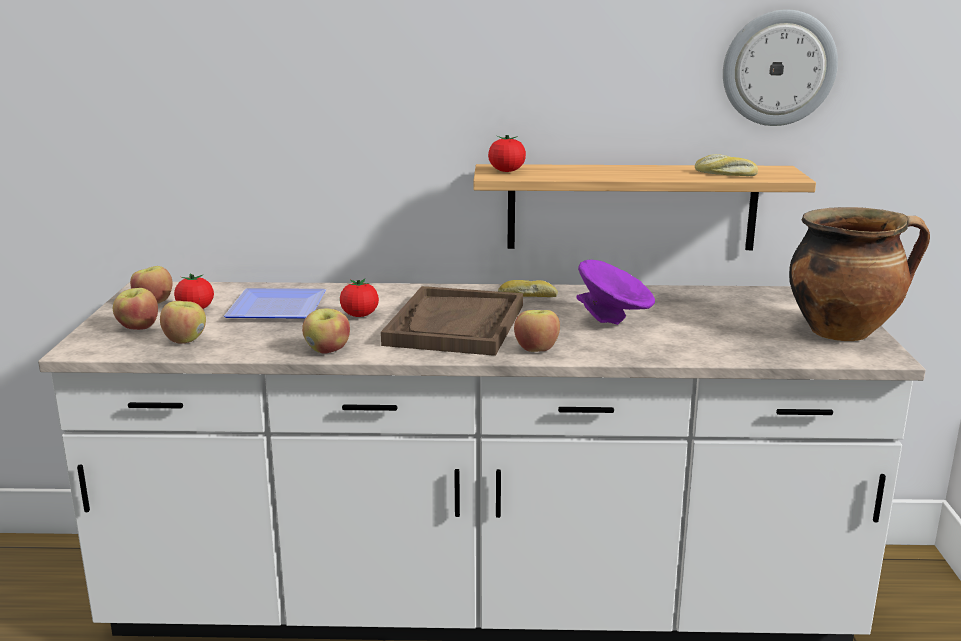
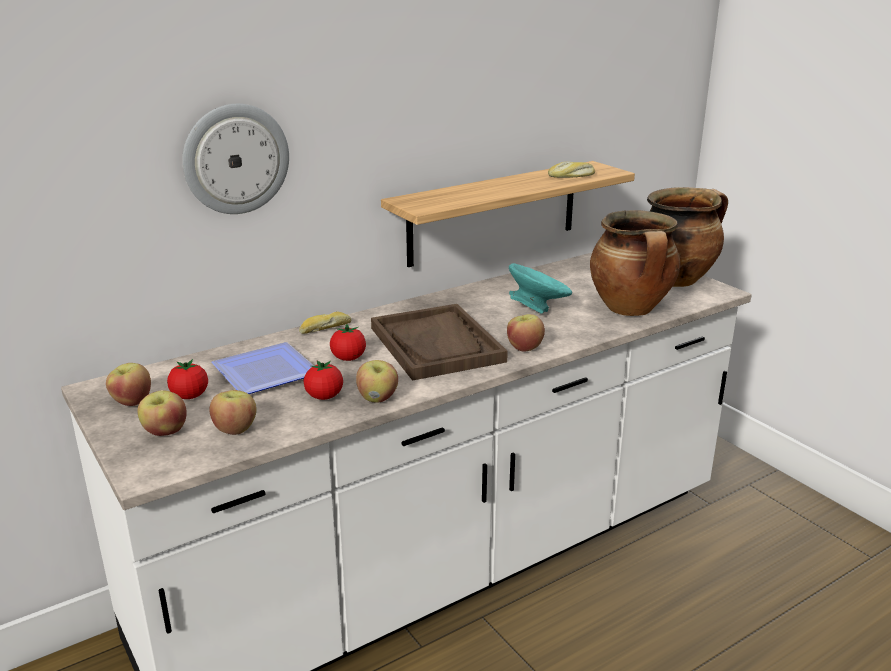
camera: 35 degrees left, 5 degrees up
tomato [488,135,526,172] -> tomato moved to [304,361,343,400]
bread [498,280,558,297] -> bread moved to [299,312,351,334]
purple bowl [576,260,655,325] -> turquoise bowl [509,263,572,314]
wall clock [723,10,838,126] -> wall clock moved to [182,104,289,214]
none -> cooking pot [590,210,680,316]

